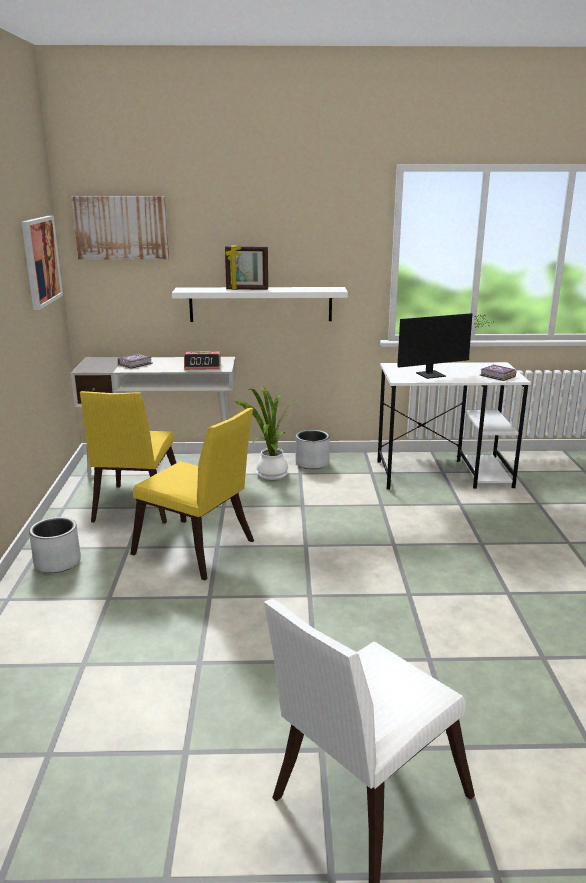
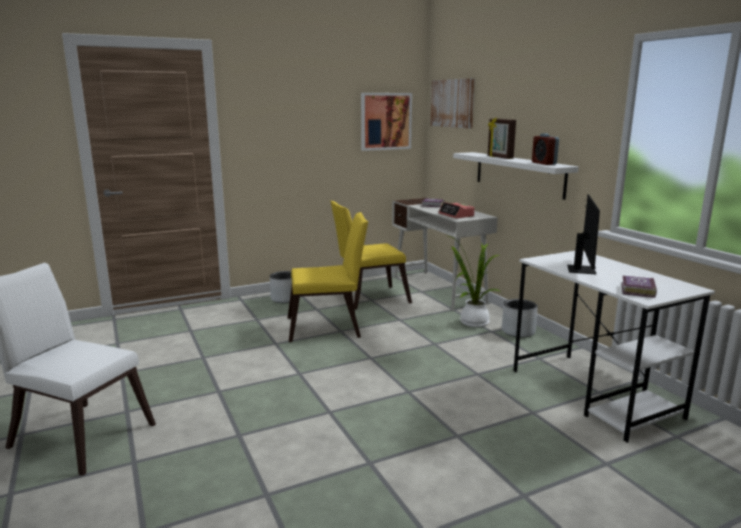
camera: 65 degrees right, 5 degrees down
yellow chair [130,408,254,580] -> yellow chair turned 105 degrees counterclockwise [287,212,368,342]
monitor [397,313,492,379] -> monitor turned 120 degrees counterclockwise [567,194,600,274]
none -> alarm clock [532,133,559,165]

